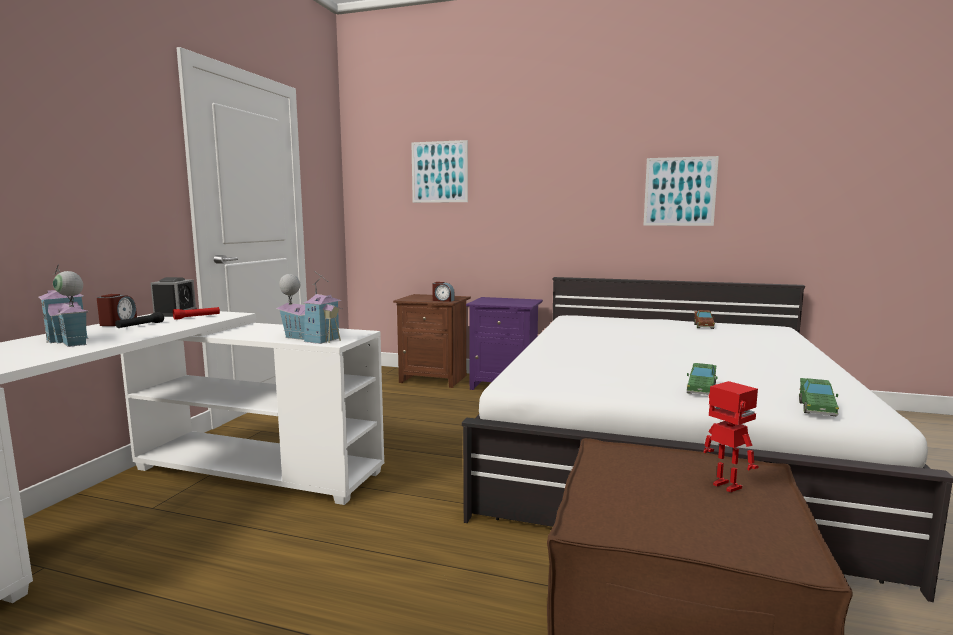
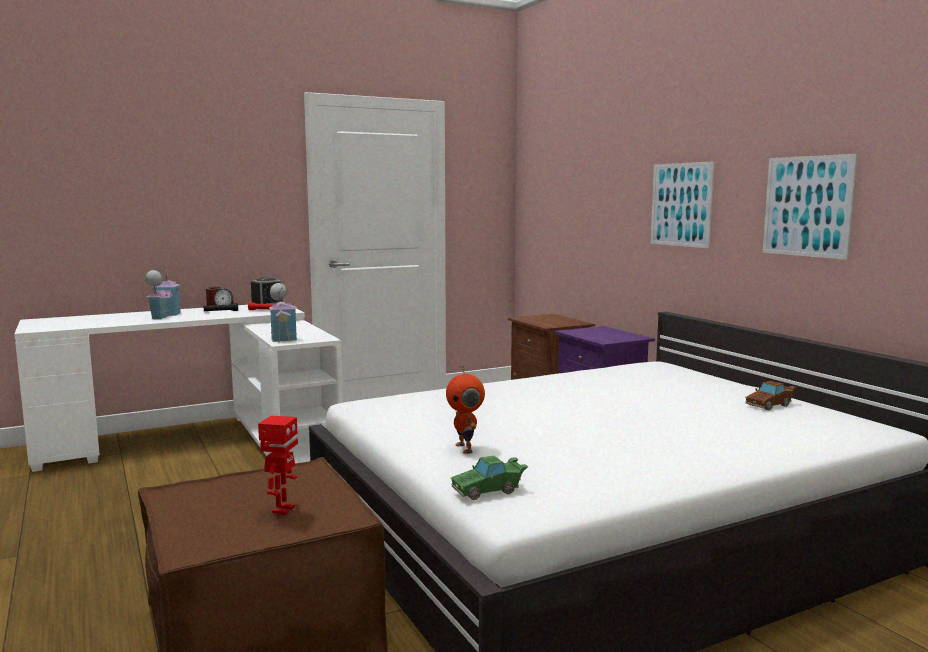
camera: 45 degrees right, 0 degrees up
picture [411,140,468,203] -> picture moved to [650,161,714,248]
alarm clock [432,282,454,302] -> none
green toy car [687,363,718,395] -> toy robot [446,364,485,454]

